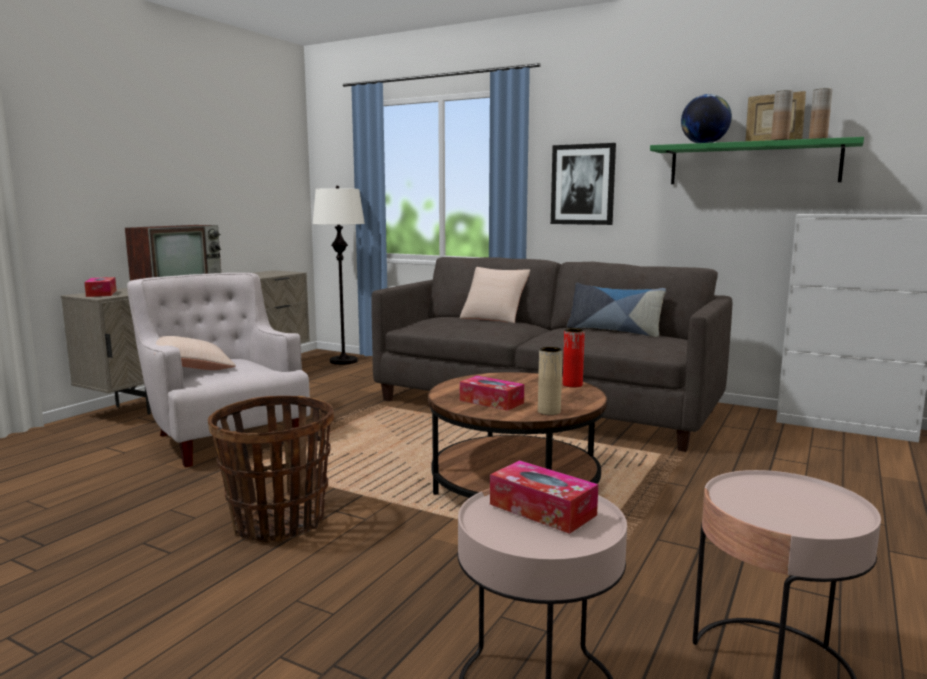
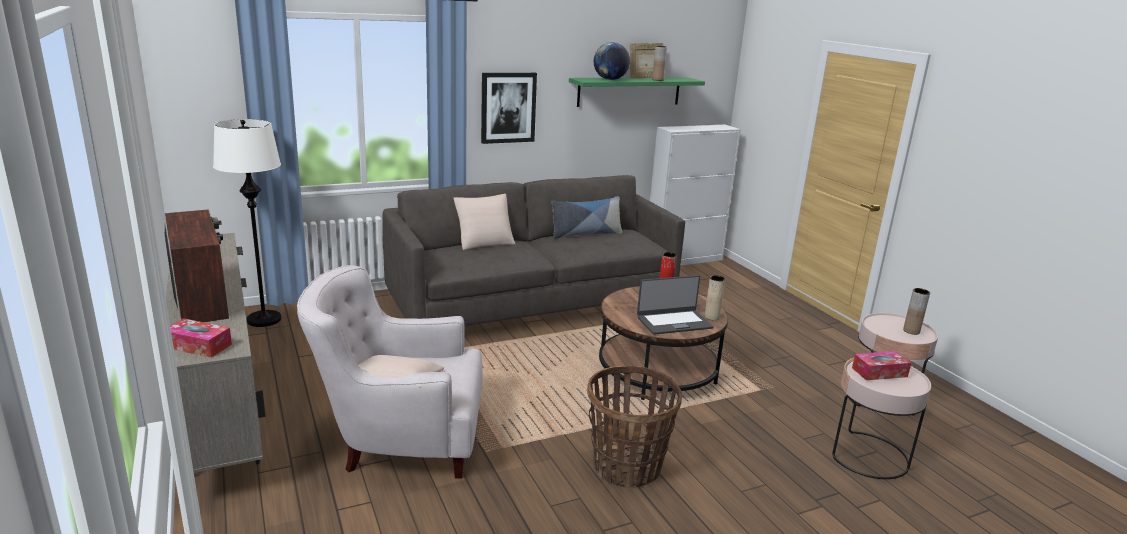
camera: 55 degrees left, 10 degrees up
tissue box [460,376,524,411] -> laptop [637,275,714,335]
brown vase [809,88,833,139] -> brown vase moved to [903,288,930,335]

